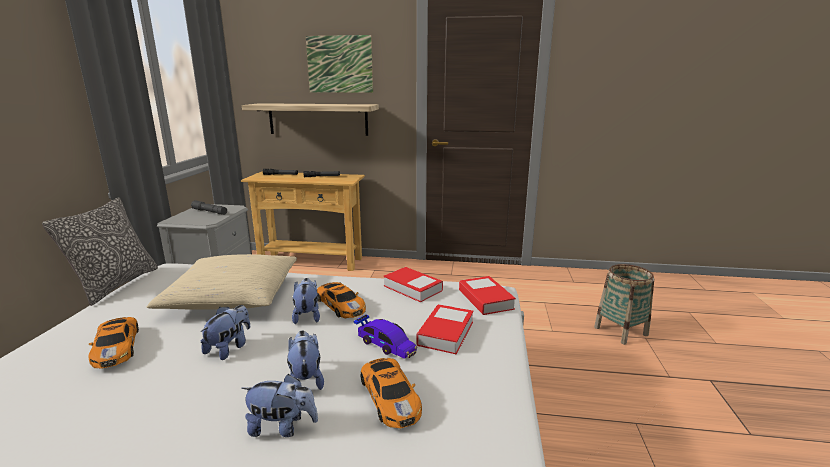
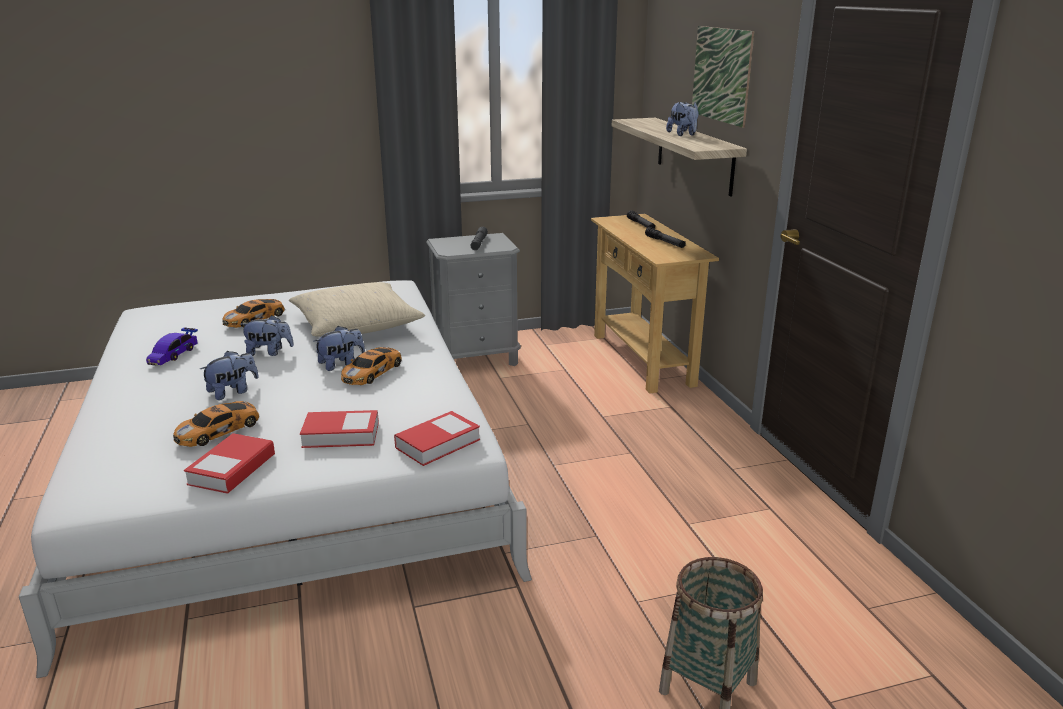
camera: 65 degrees right, 5 degrees up
pillow [42,198,158,306] -> none
plush toy [241,374,318,437] -> plush toy moved to [666,102,699,136]
toy car [354,315,417,359] -> toy car moved to [146,328,198,366]
book [383,267,443,302] -> book moved to [184,433,275,494]

